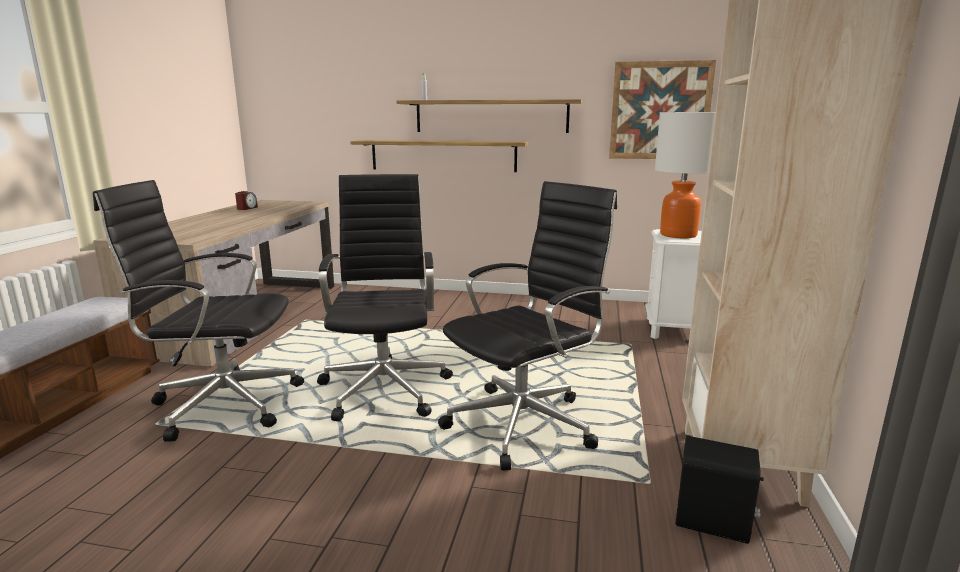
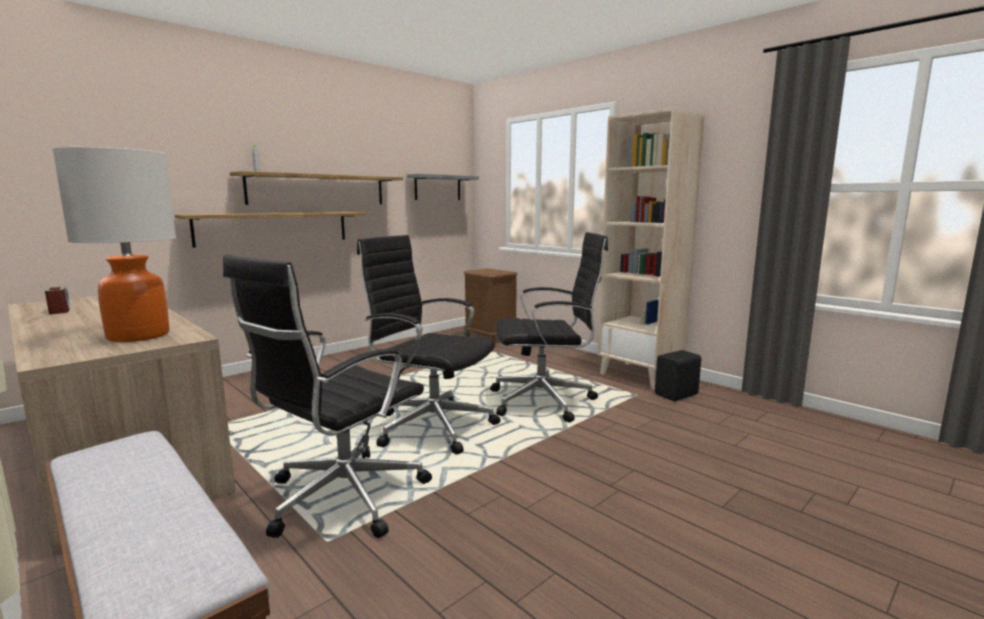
camera: 55 degrees left, 5 degrees down
black office chair [438,181,617,470] -> black office chair turned 90 degrees clockwise [490,232,608,422]
picture [609,60,716,159] -> grey shelf [407,174,479,200]
white nightstand [645,229,702,339] -> brown nightstand [463,268,518,344]
table lamp [655,112,715,238] -> table lamp moved to [53,147,176,342]

